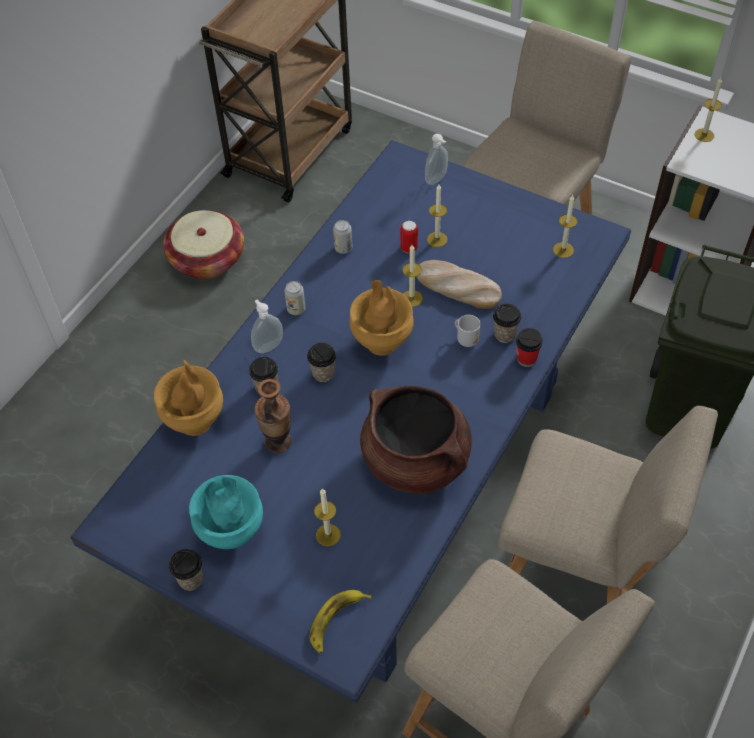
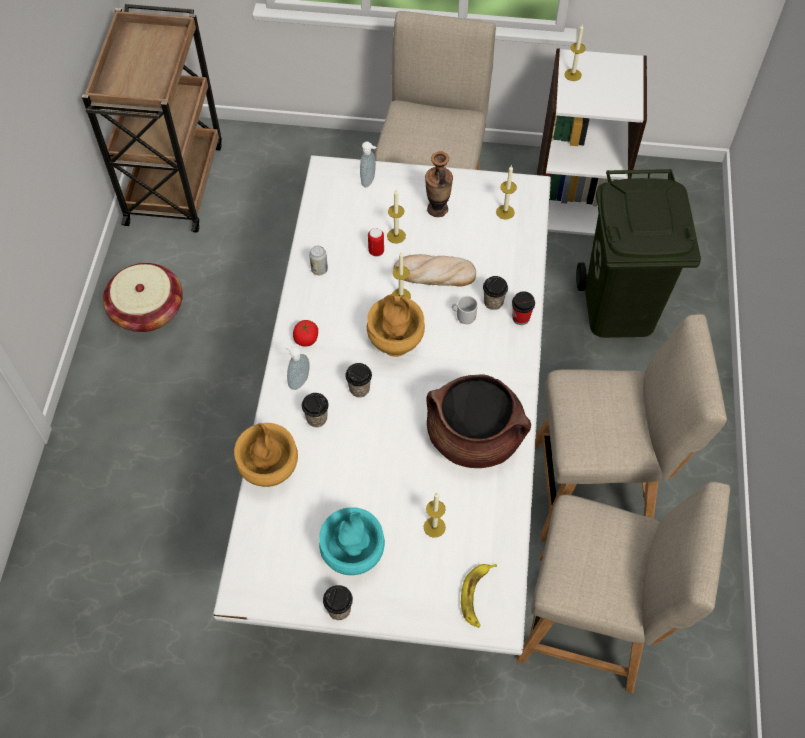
camera: 25 degrees left, 5 degrees up
blue dining table [71,140,631,703] -> white dining table [213,155,551,655]
vase [254,379,291,454] -> vase moved to [425,152,453,217]
can [284,281,306,315] -> tomato [293,320,318,346]

